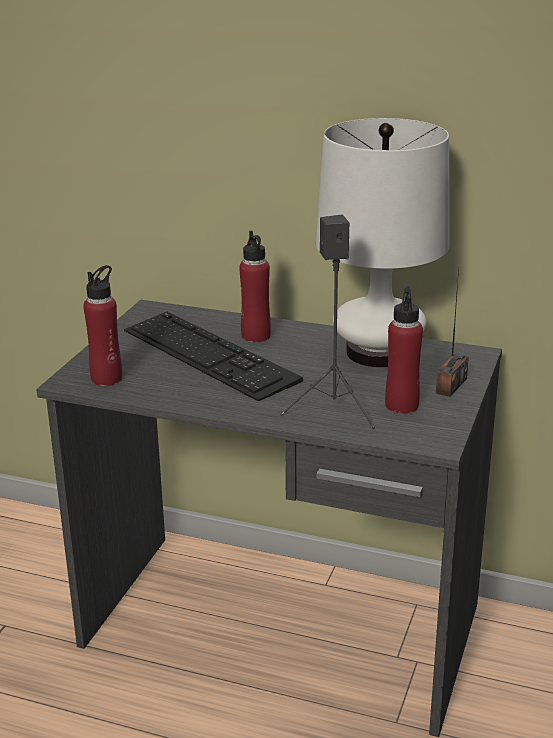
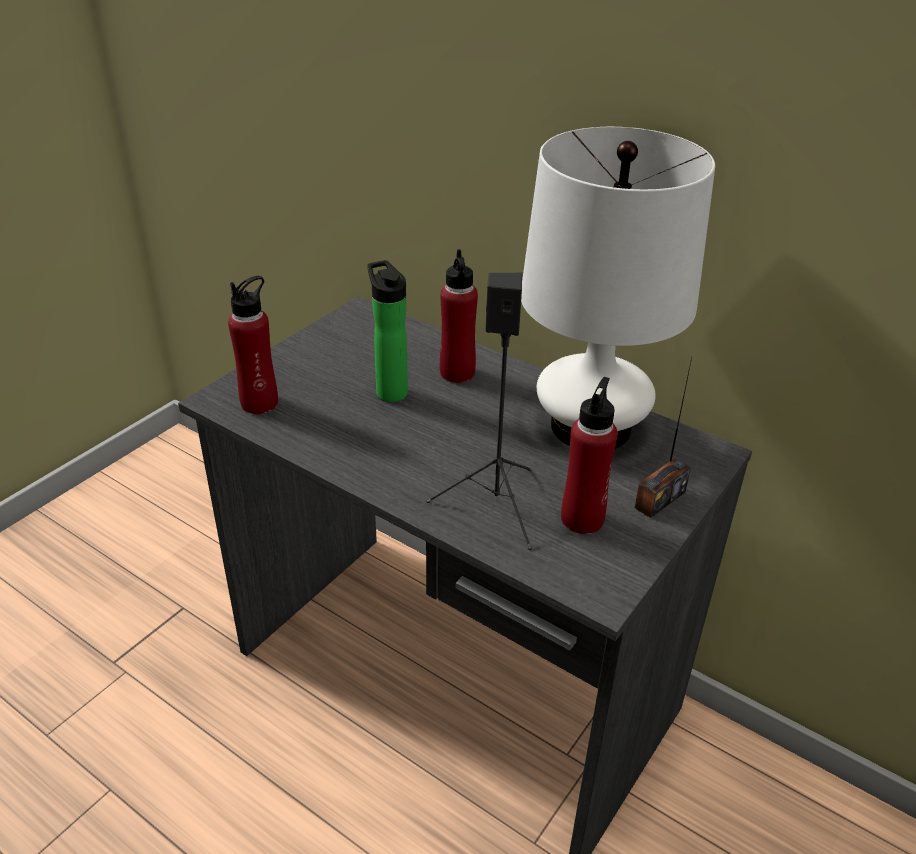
camera: 15 degrees right, 10 degrees up
keyboard [124,312,303,401] -> bottle [367,260,408,402]

